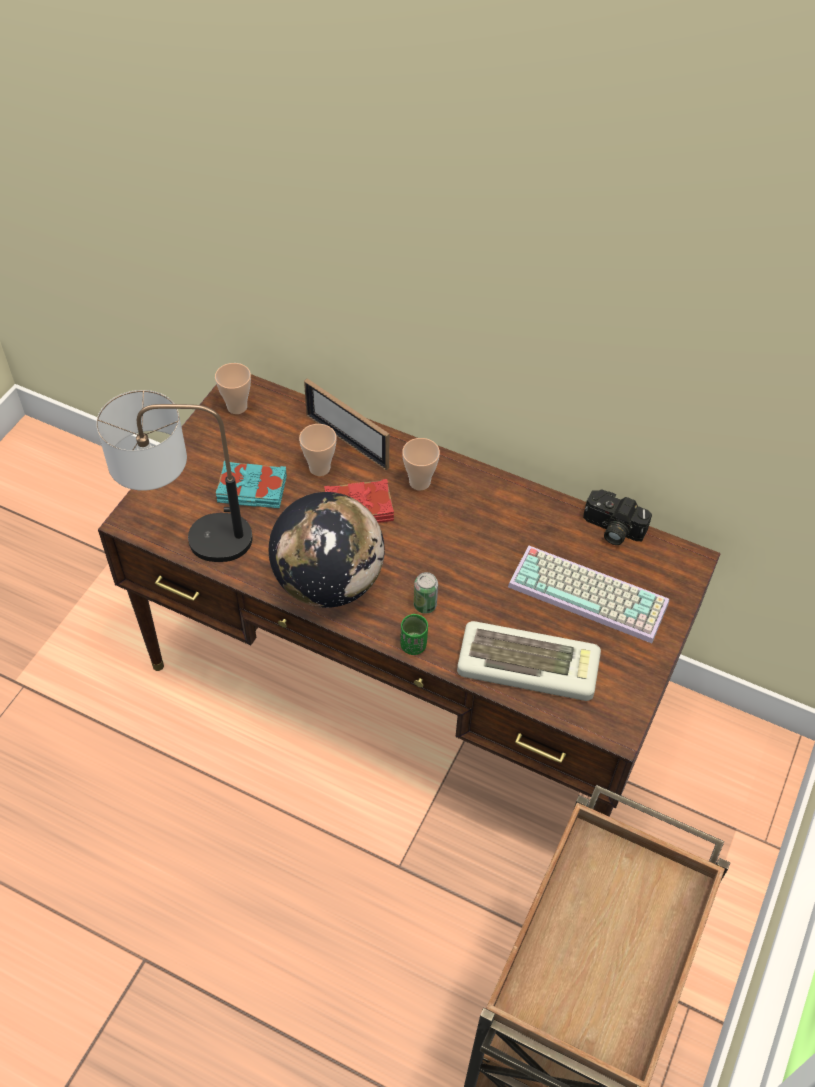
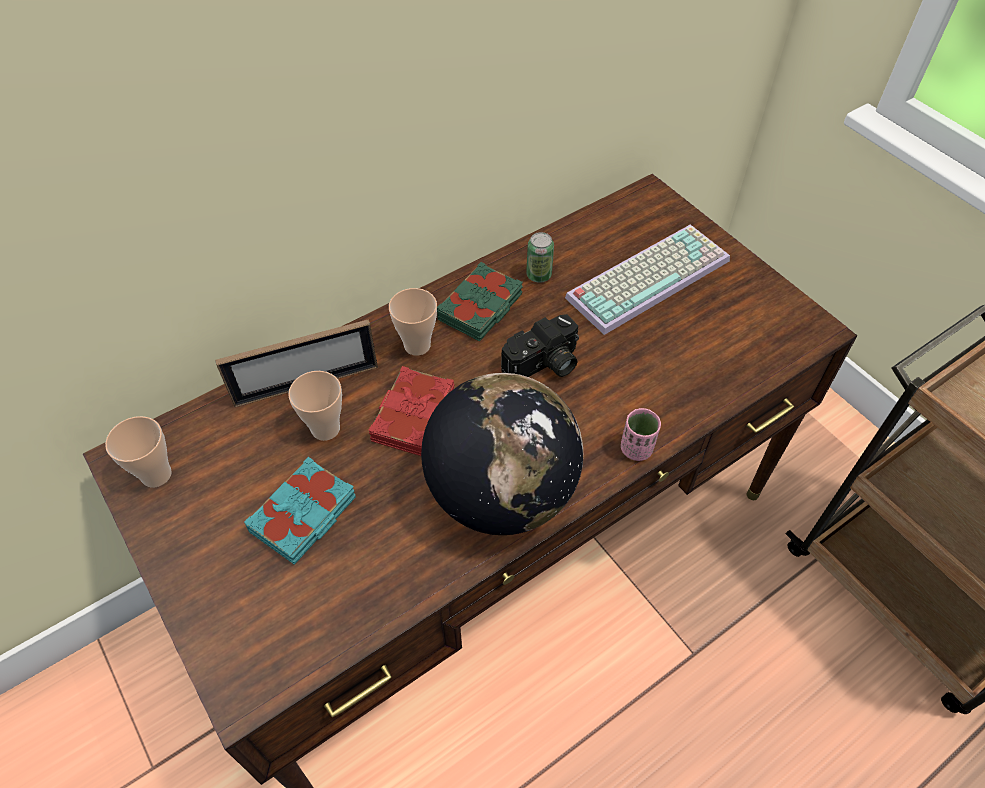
camera: 60 degrees left, 0 degrees up
table lamp [96,390,252,562] -> none
green cup [400,614,428,655] -> pink cup [621,408,661,461]
can [414,572,438,614] -> can moved to [526,232,554,283]
keyboard [457,621,601,701] -> none
camera [583,489,652,545] -> camera moved to [501,314,579,377]
none -> green book [437,262,522,341]

